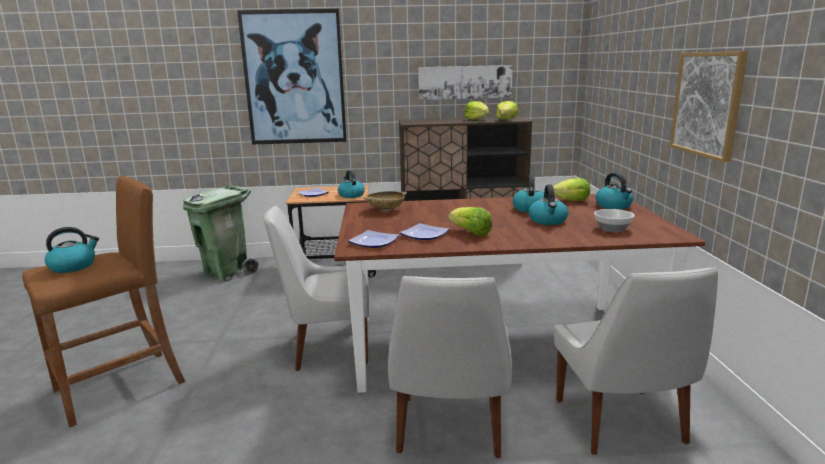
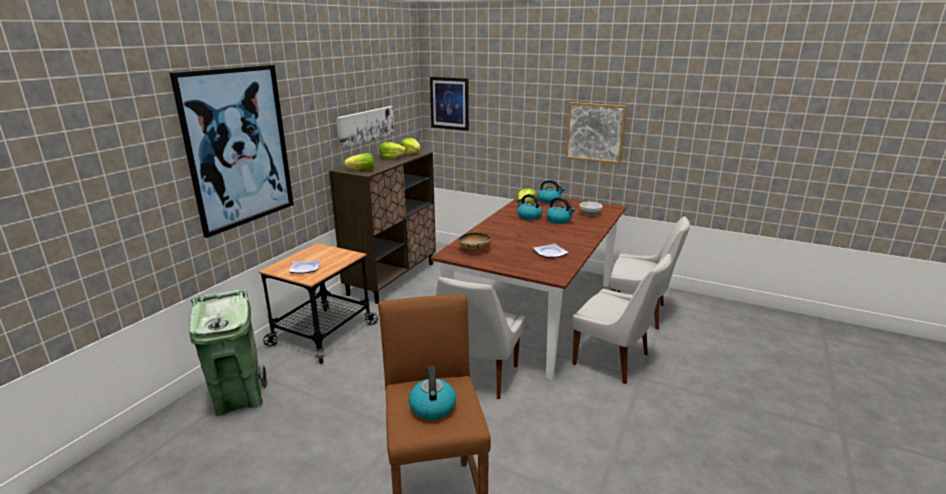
camera: 60 degrees left, 5 degrees up
kettle [338,170,365,198] -> none
plate [348,230,399,248] -> none
lettuce [448,207,492,236] -> lettuce moved to [344,153,374,170]
none -> picture [430,77,469,131]

